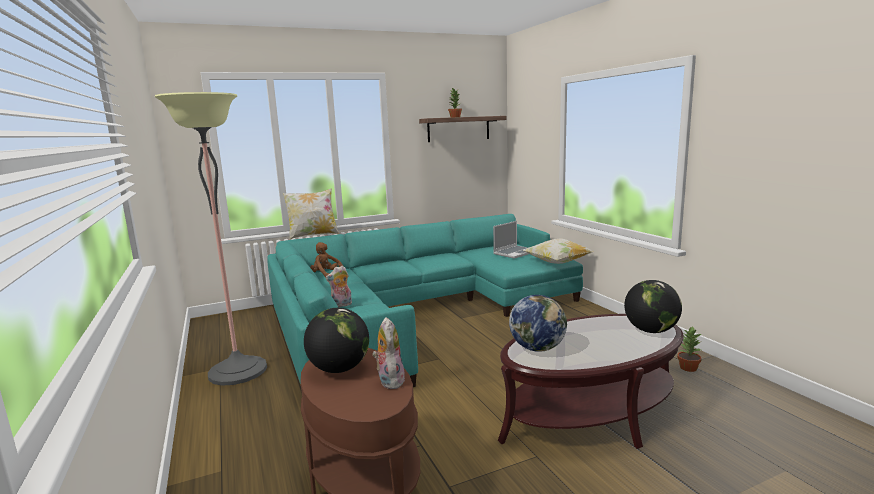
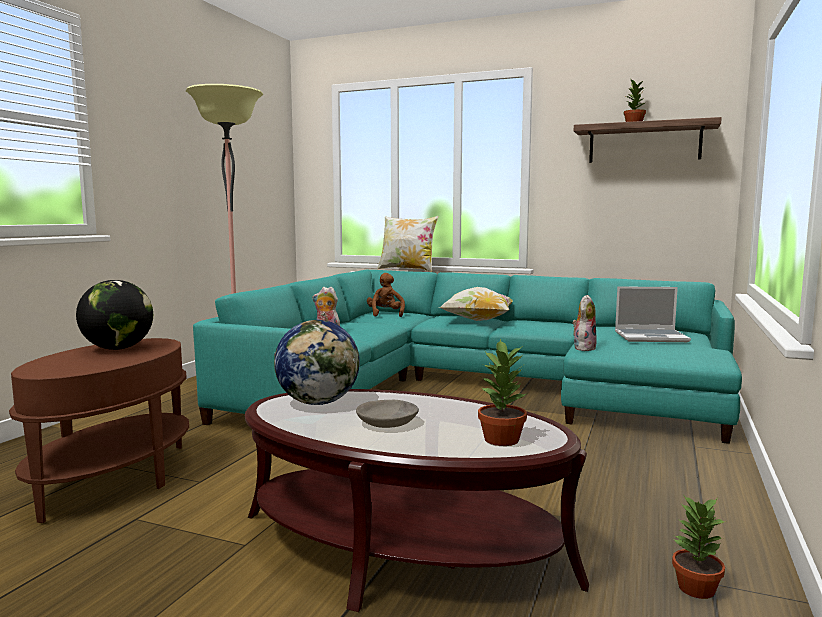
camera: 45 degrees right, 5 degrees down
plush toy [373,317,405,389] -> plush toy moved to [572,295,597,351]
pillow [523,238,594,264] -> pillow moved to [440,287,513,321]
globe [624,280,682,333] -> potted plant [478,339,527,446]
none -> grey bowl [356,400,419,428]

